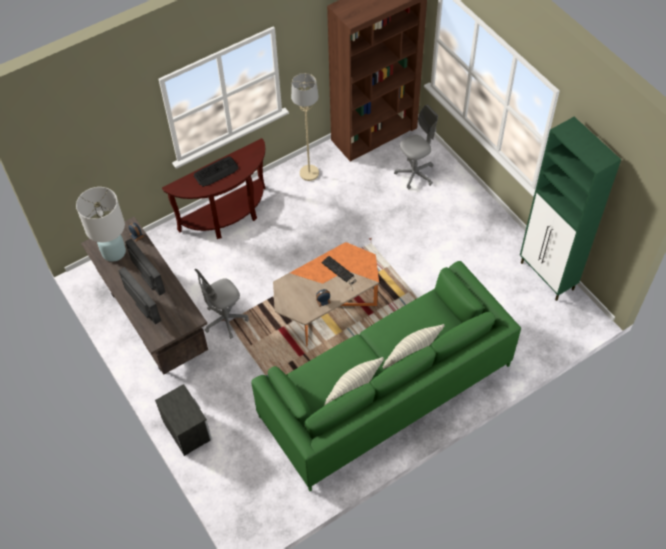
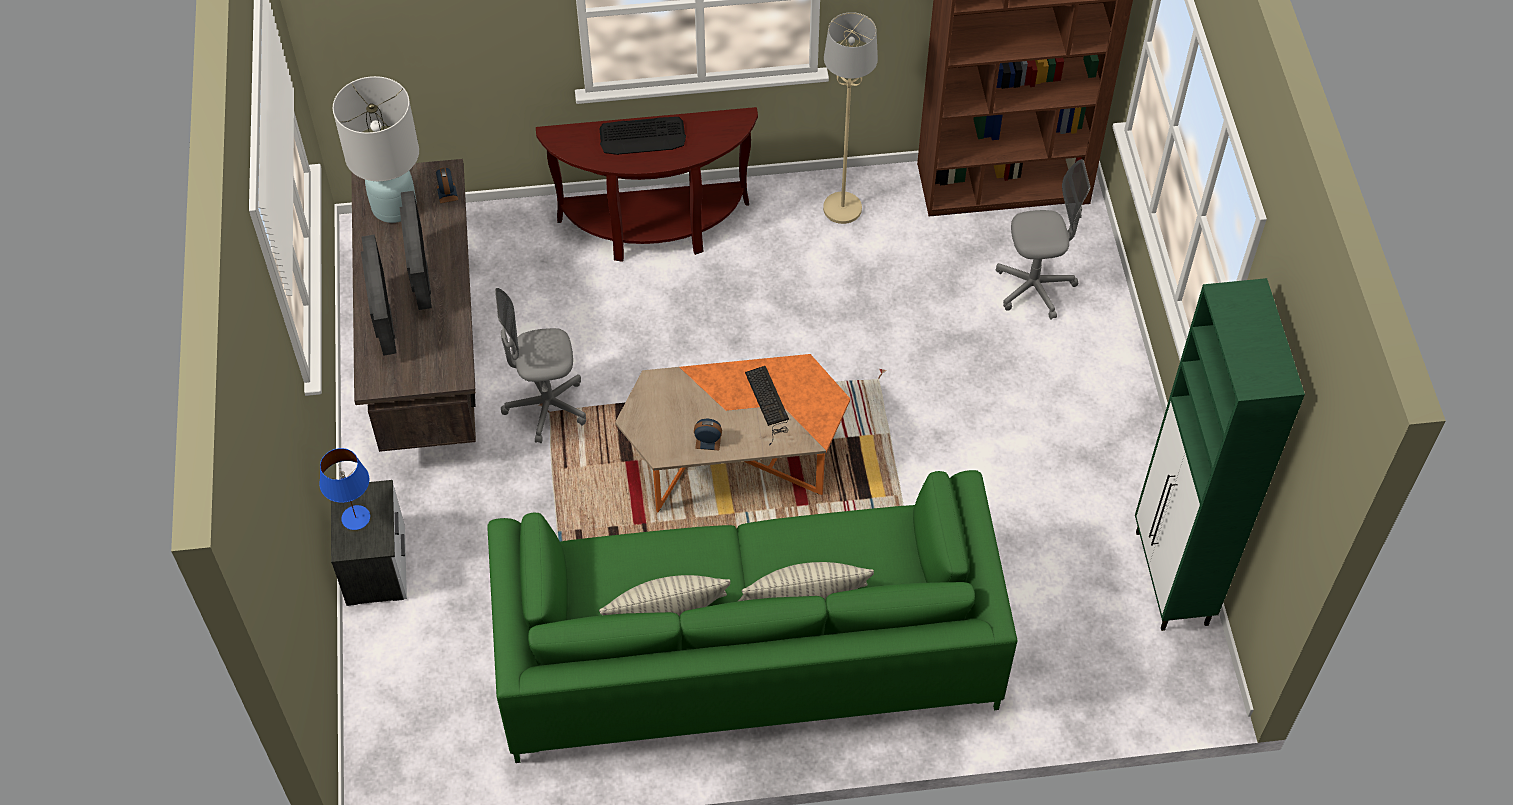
camera: 25 degrees right, 0 degrees up
none -> blue table lamp [319,448,370,530]

